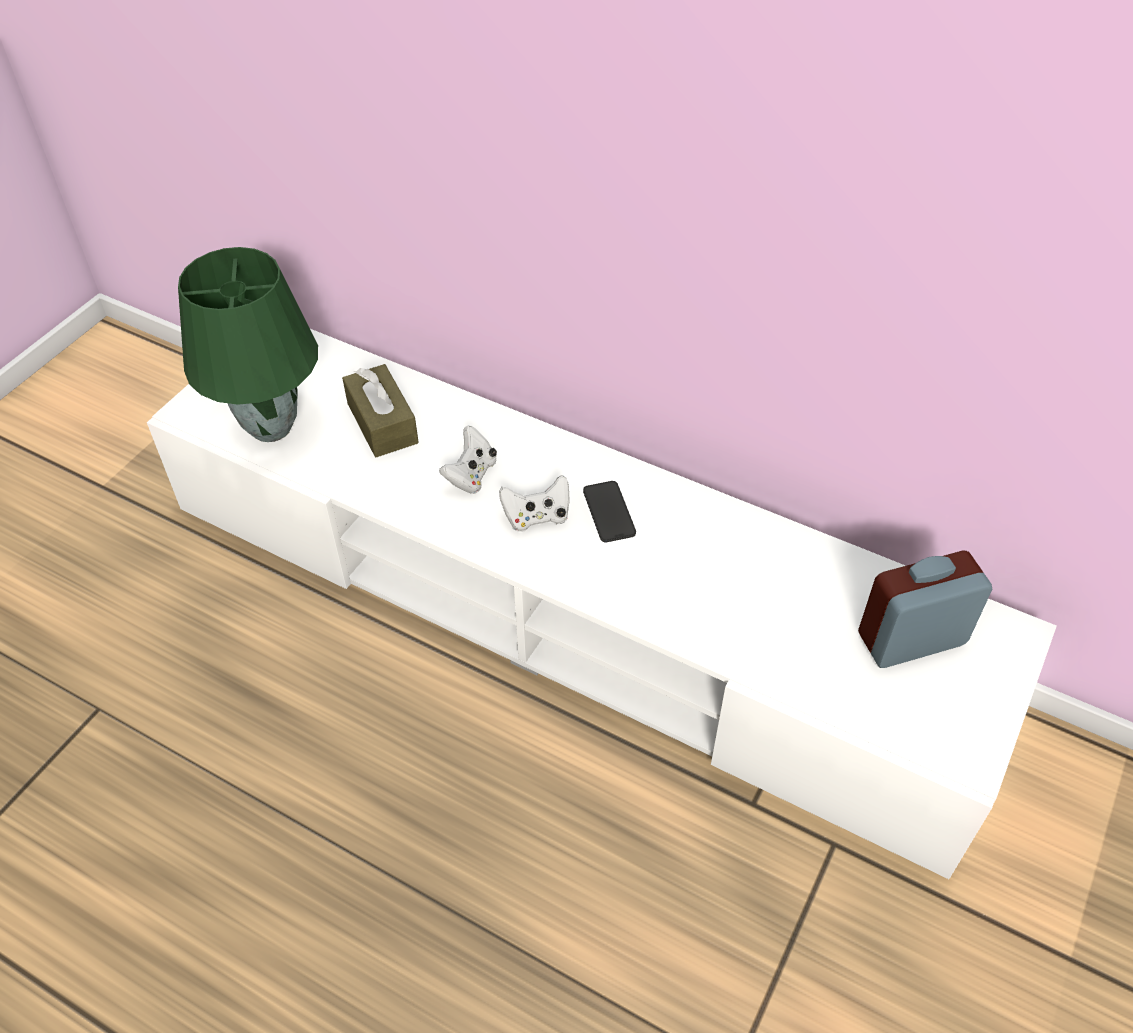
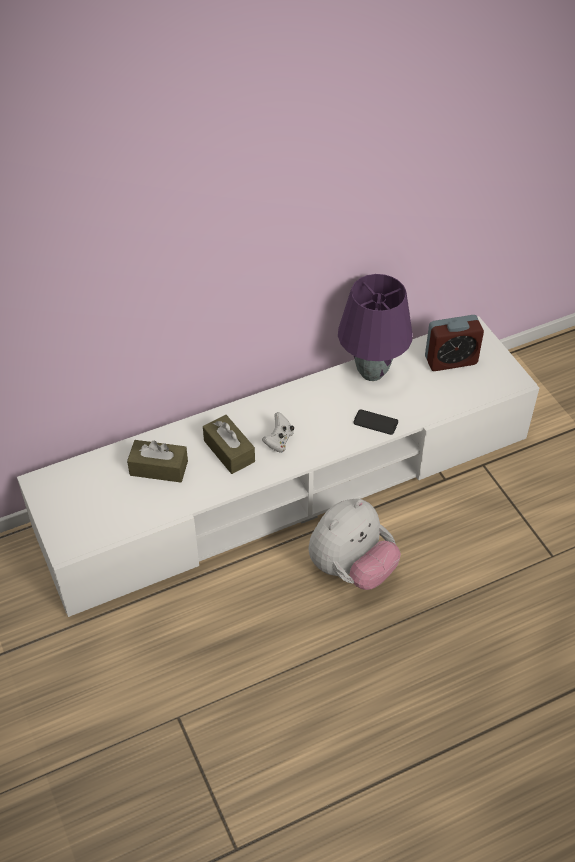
camera: 55 degrees left, 0 degrees up
green table lamp [178,247,318,442] -> none
white game controller [439,426,497,494] -> brown tissue box [203,415,255,474]
phone [583,481,636,542] -> phone moved to [353,409,398,435]
alarm clock [858,551,992,668] -> alarm clock turned 120 degrees counterclockwise [425,315,484,371]
none -> plush toy [308,499,401,590]
none -> purple table lamp [338,274,412,381]

